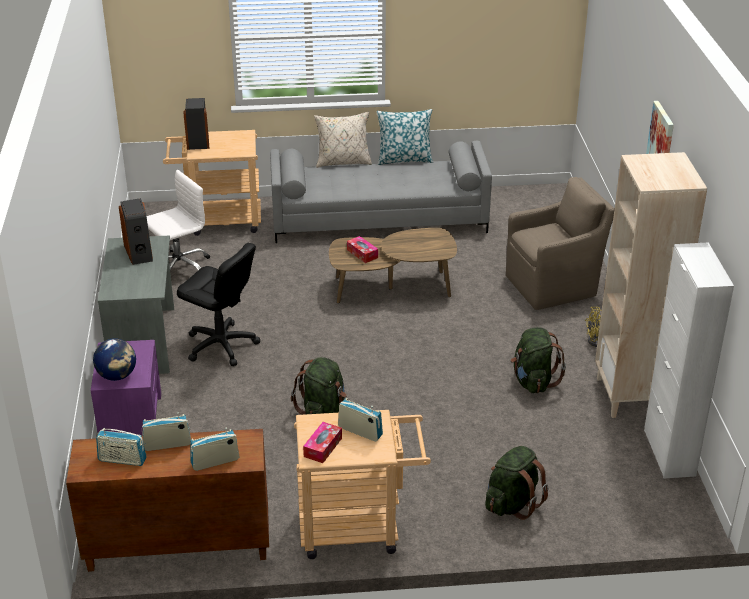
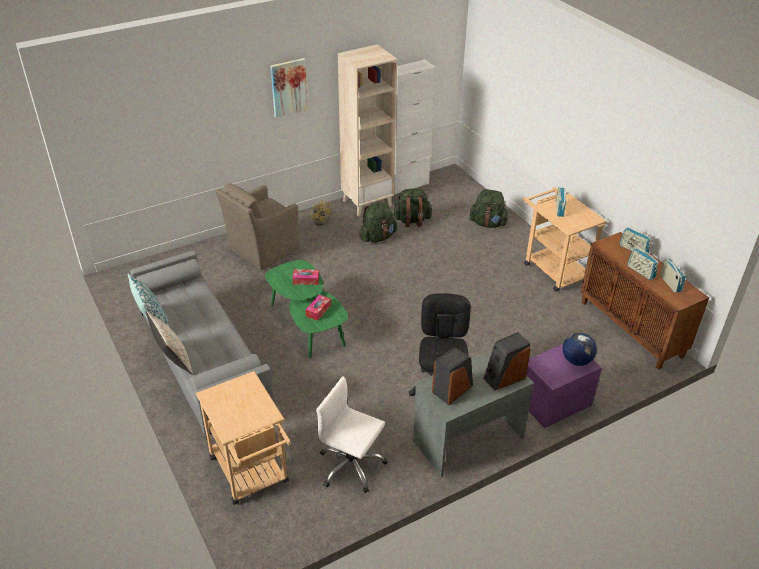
camera: 115 degrees left, 5 degrees up
speaker [183,98,209,150] -> speaker moved to [483,332,531,391]
green backpack [291,357,347,415] -> green backpack moved to [392,188,432,227]
tissue box [303,422,342,463] -> tissue box moved to [292,269,319,285]
brown coffee table [329,228,457,303] -> green coffee table [265,260,348,358]
brown armchair [506,177,615,310] -> brown armchair turned 90 degrees counterclockwise [216,183,300,270]

